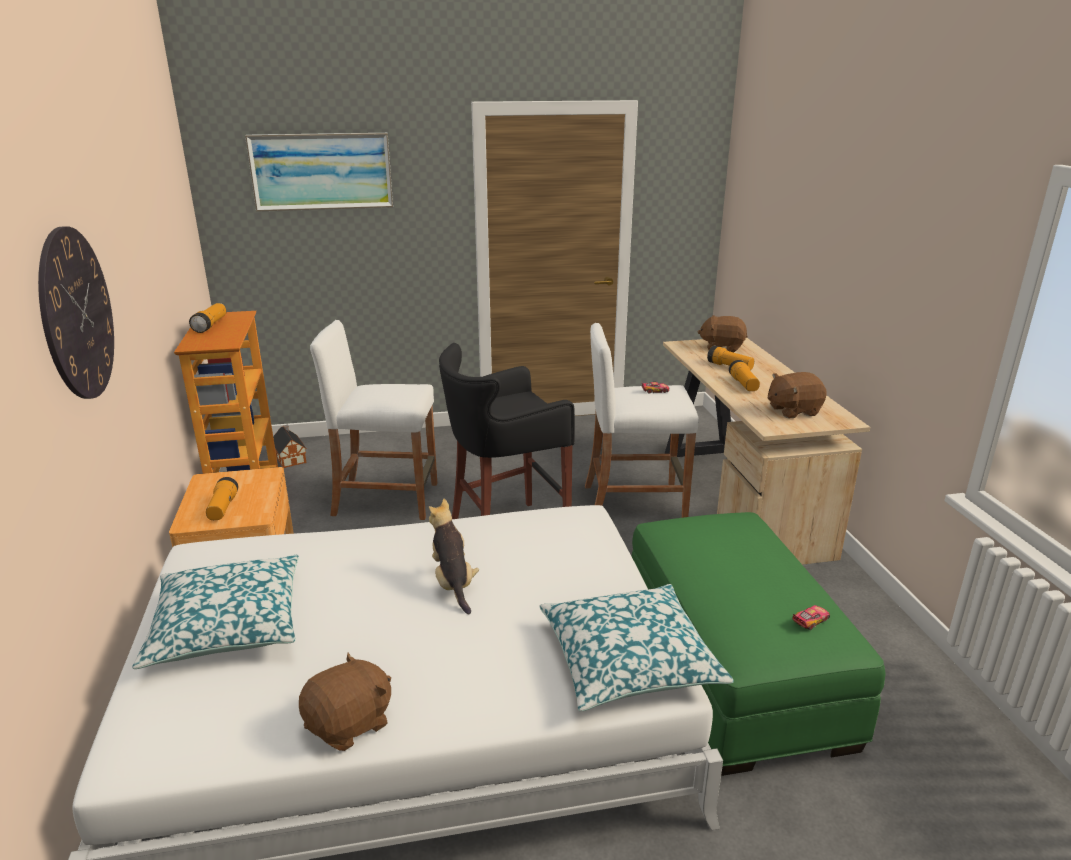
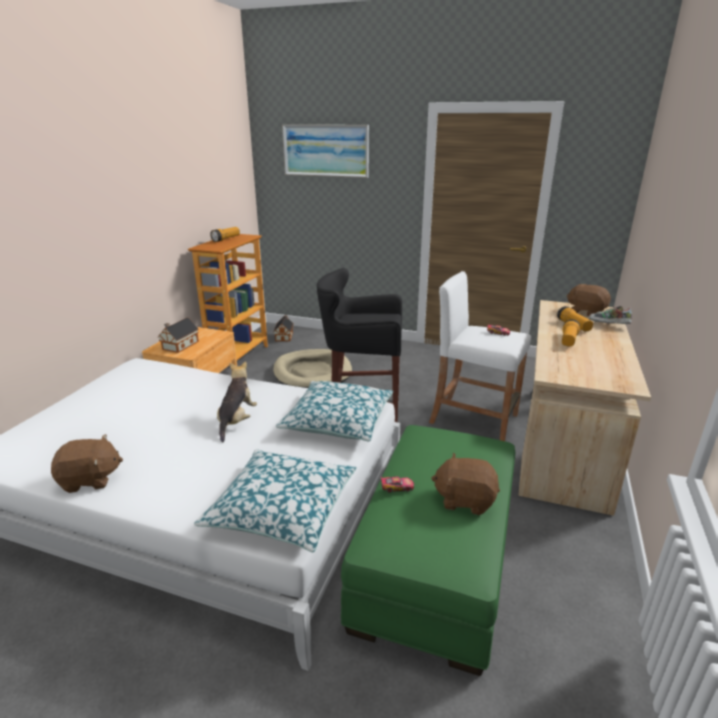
camera: 30 degrees right, 0 degrees up
wall clock [38,226,114,399] -> none
pillow [132,555,299,669] -> pillow moved to [276,381,393,441]
flashlight [206,477,238,520] -> toy house [158,318,199,353]
white stool [310,320,437,520] -> beige dog bed [273,349,352,388]
brown plush toy [767,372,827,418] -> brown plush toy moved to [431,452,500,515]
toy car [792,605,830,630] -> toy car moved to [381,476,414,493]
none -> shoe [589,305,632,324]

